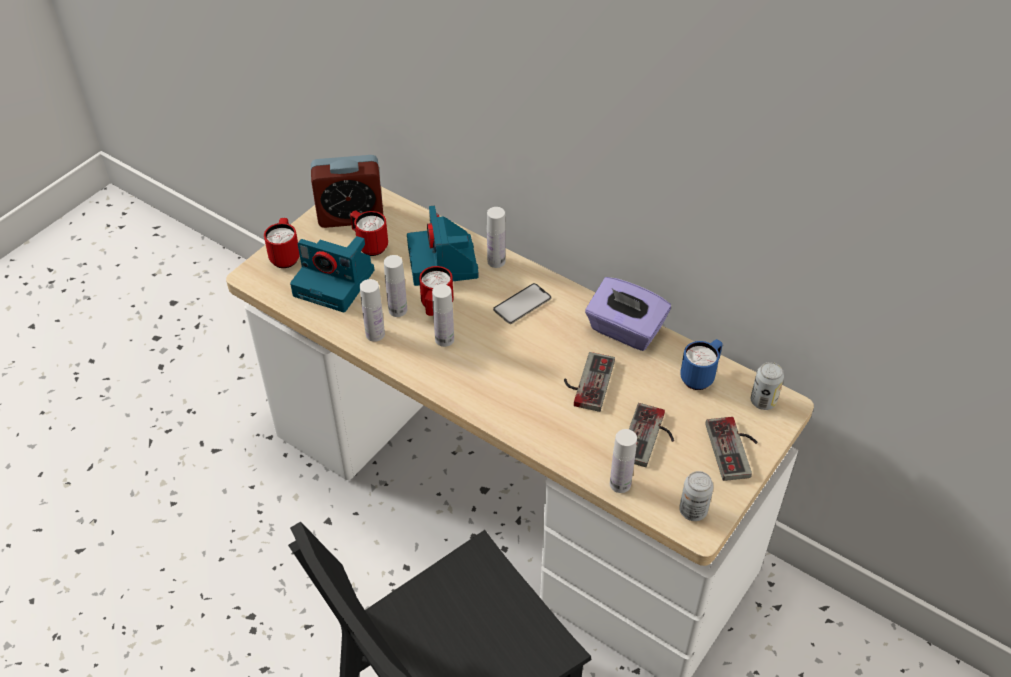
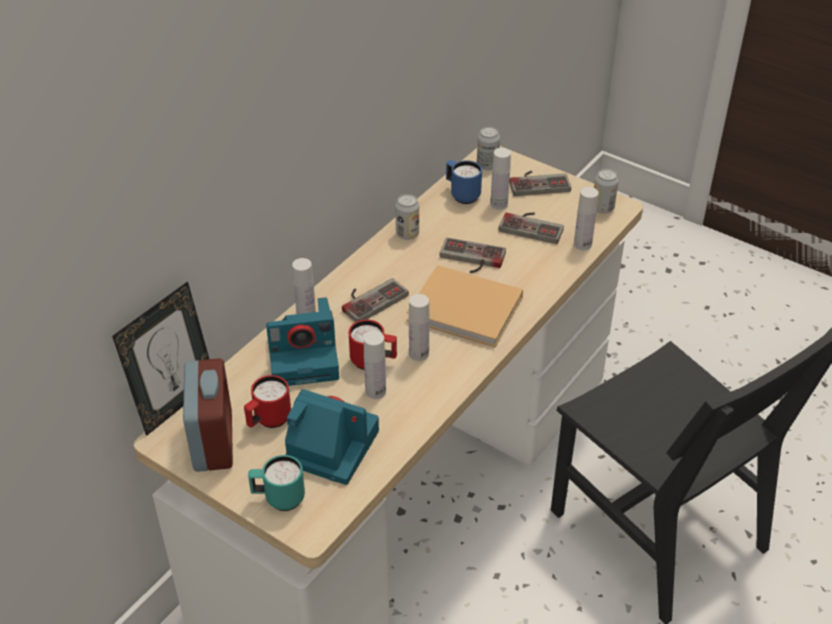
camera: 90 degrees left, 5 degrees down
red mug [264,218,300,268] -> turquoise mug [248,455,305,511]
camera [290,236,374,312] -> camera turned 90 degrees counterclockwise [285,389,379,485]
white bottle [360,279,385,342] -> white bottle moved to [490,148,511,210]
phone [493,283,552,324] -> game controller [342,278,409,322]
purple tissue box [585,277,671,351] -> can [395,194,419,240]
none -> picture frame [112,281,209,436]
none -> beige book [407,265,523,347]

